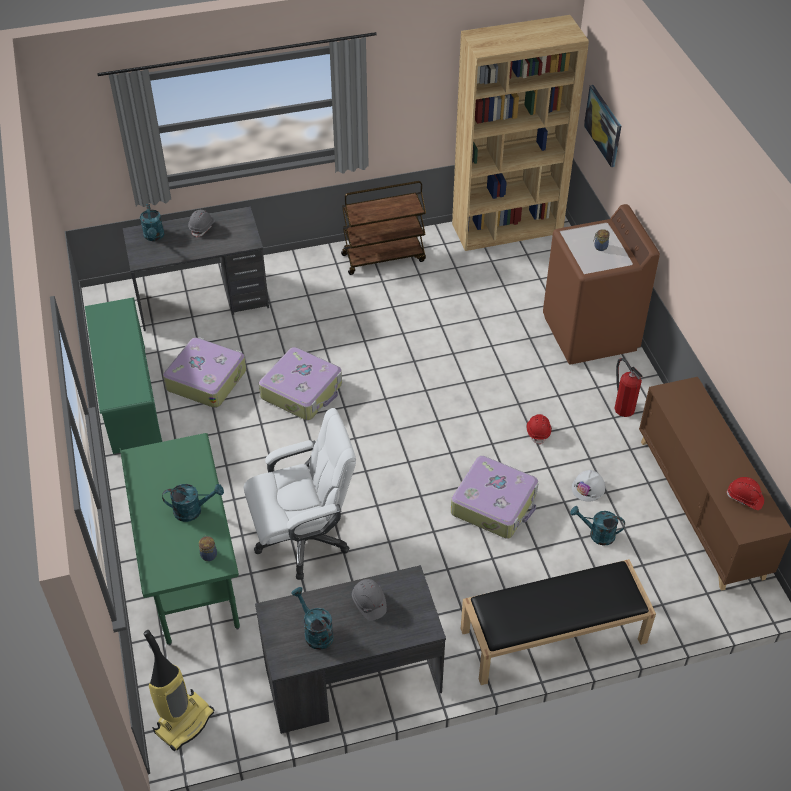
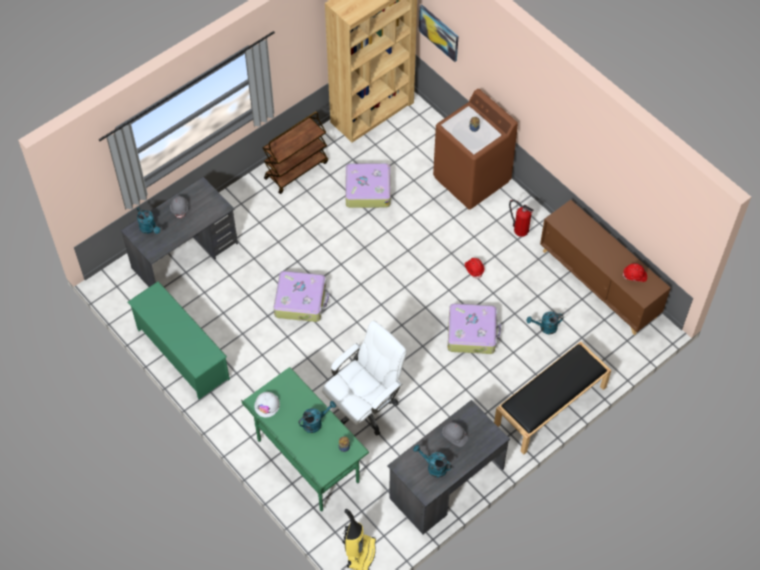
camera: 25 degrees left, 10 degrees up
suitcase [163,337,246,408] -> suitcase moved to [345,163,391,208]
white hard hat [572,470,605,501] -> white hard hat moved to [254,392,280,418]

